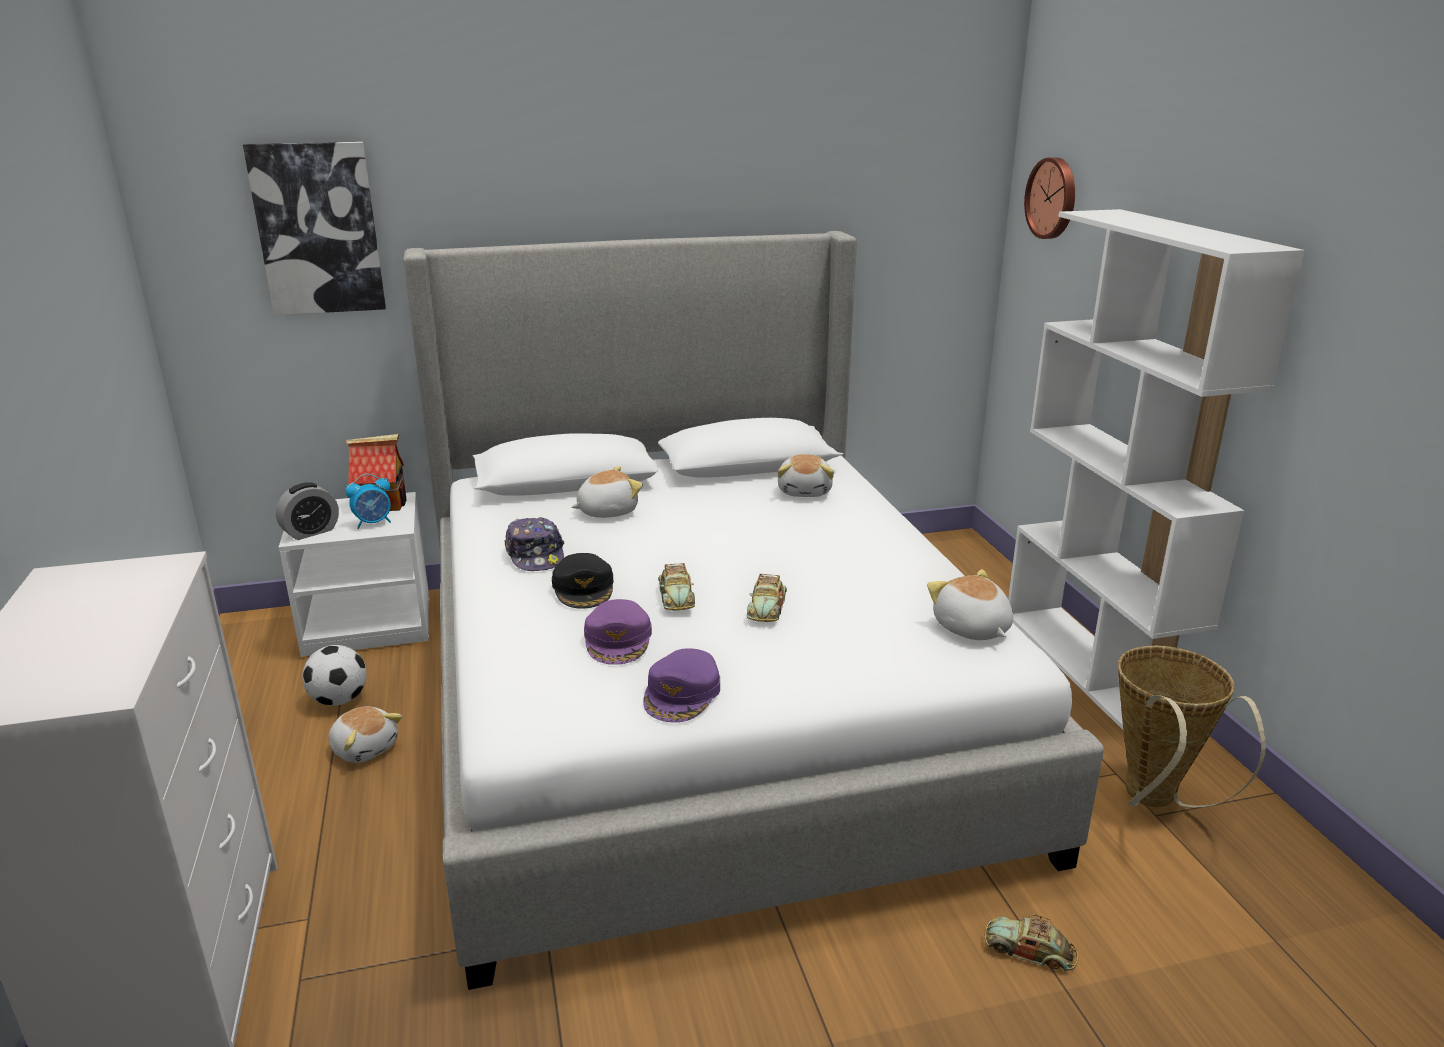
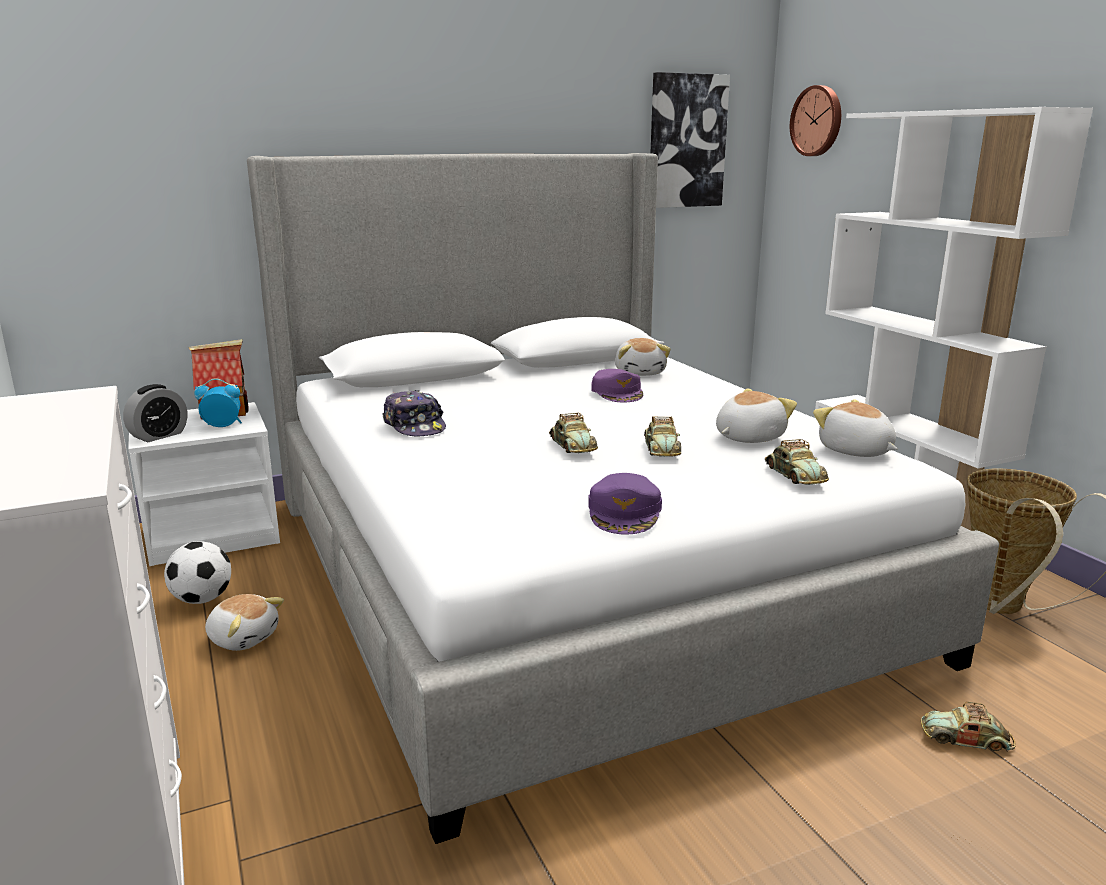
camera: 10 degrees left, 5 degrees down
picture [243,142,386,315] -> picture moved to [651,72,730,208]
alarm clock [346,474,391,529] -> alarm clock turned 150 degrees counterclockwise [194,378,242,427]
black cap [552,553,613,608] -> none
plush toy [571,466,643,518] -> plush toy moved to [716,388,797,443]
purple cap [584,599,652,665] -> purple cap moved to [591,369,643,402]
none -> toy car [764,439,829,485]

